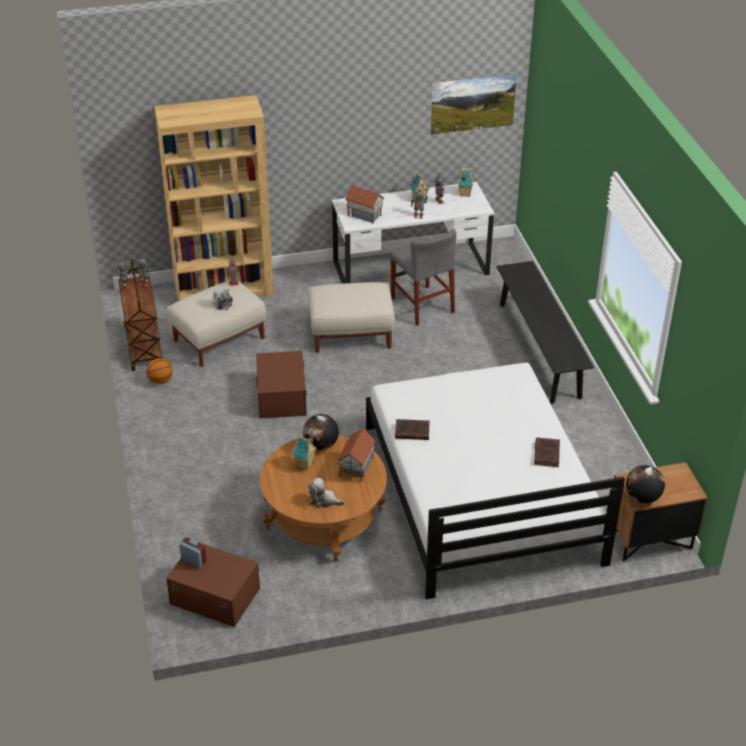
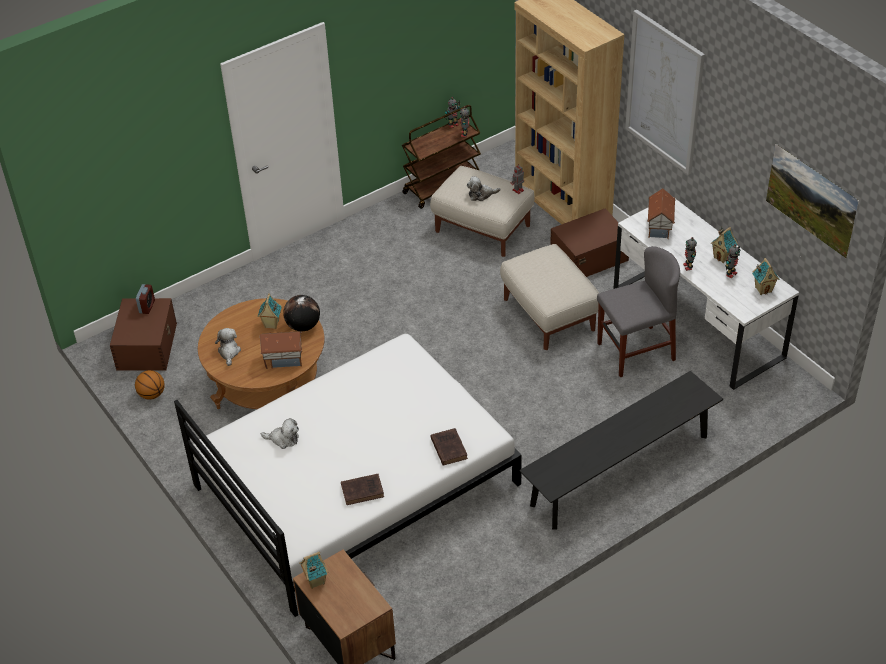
camera: 70 degrees right, 5 degrees up
basketball [146,358,173,384] -> basketball moved to [135,370,165,400]
brown storage box [256,351,307,419] -> brown storage box moved to [550,209,629,277]
grey chair [390,229,456,326] -> grey chair turned 150 degrees counterclockwise [597,246,680,377]
brown book [395,419,430,440] -> brown book moved to [431,428,468,466]
globe [626,465,665,504] -> toy house [299,552,328,589]
none -> plush toy [261,418,299,449]
none -> picture [625,10,705,175]

